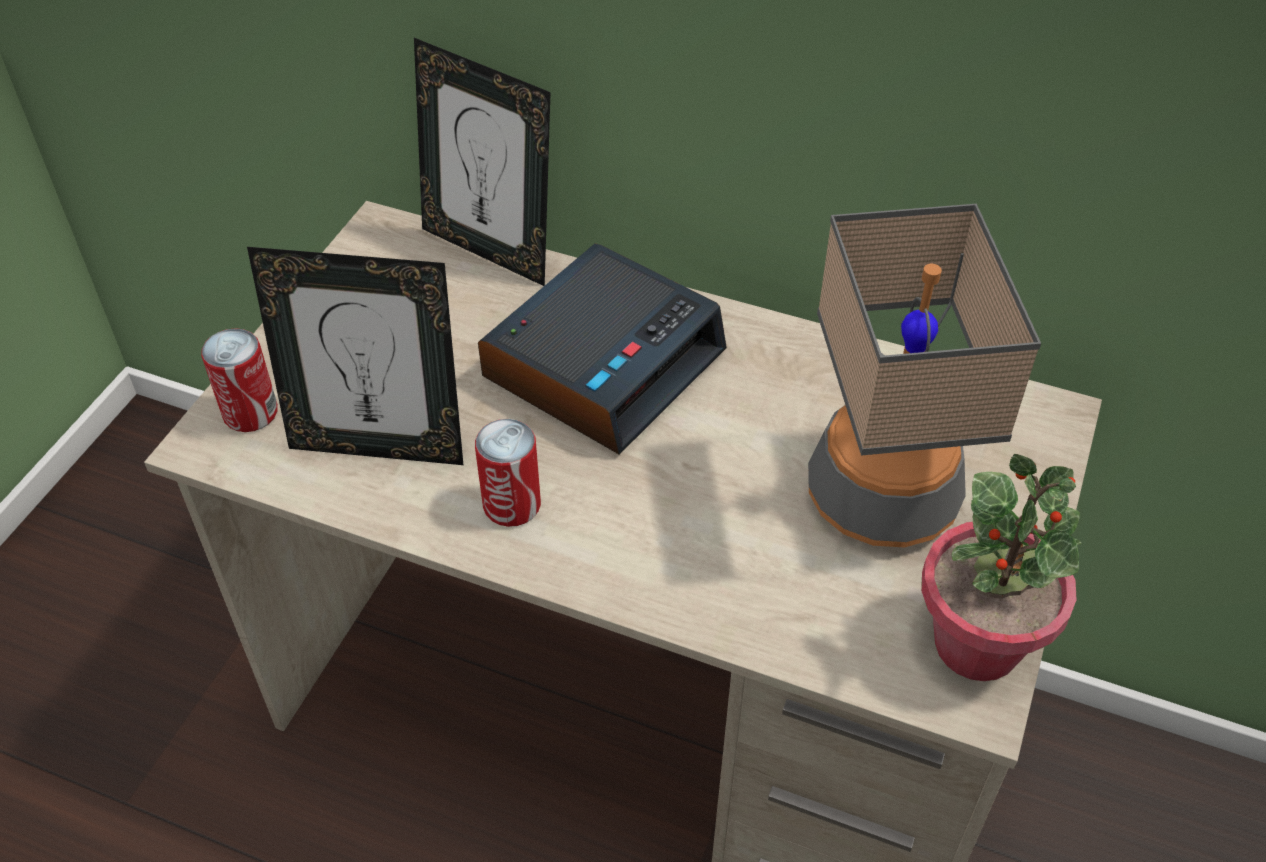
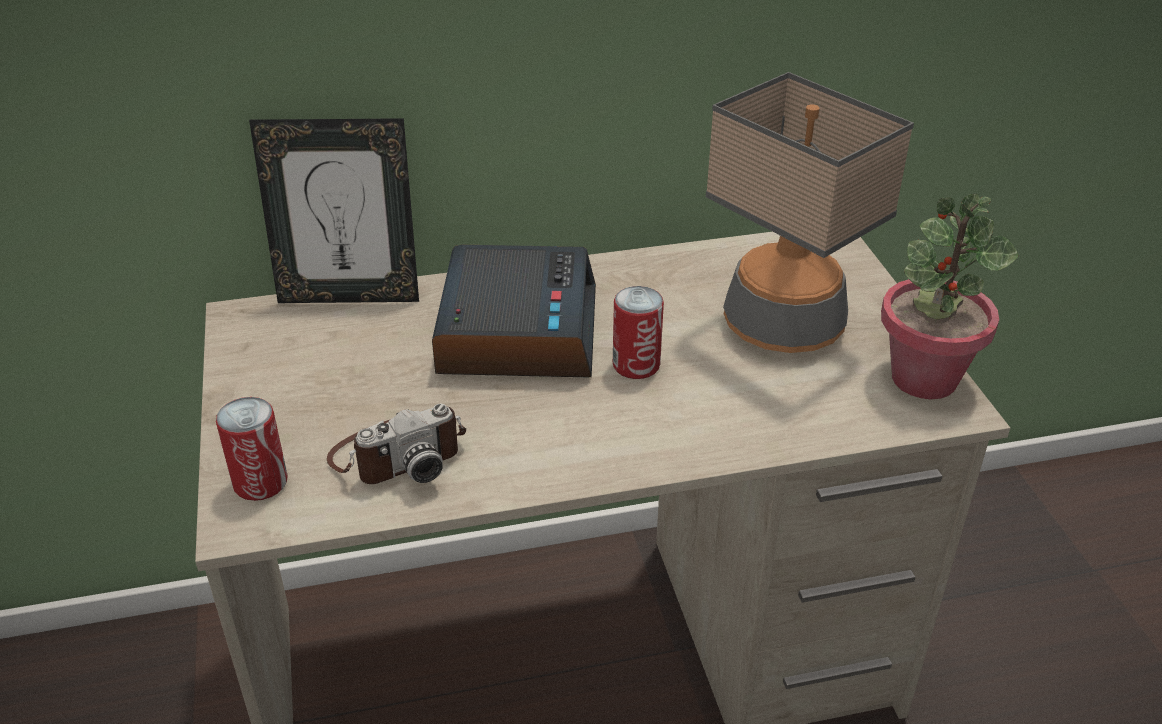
camera: 35 degrees left, 10 degrees down
picture frame [247,247,463,465] -> camera [327,404,466,484]
can [475,419,541,527] -> can moved to [613,286,664,379]

